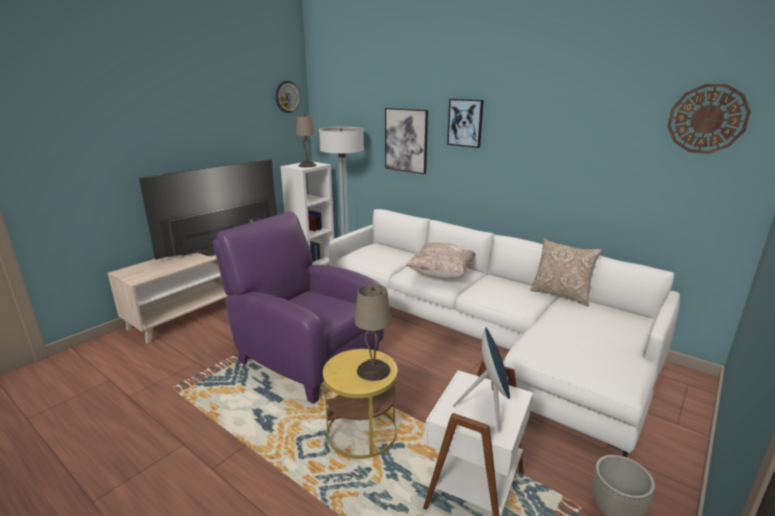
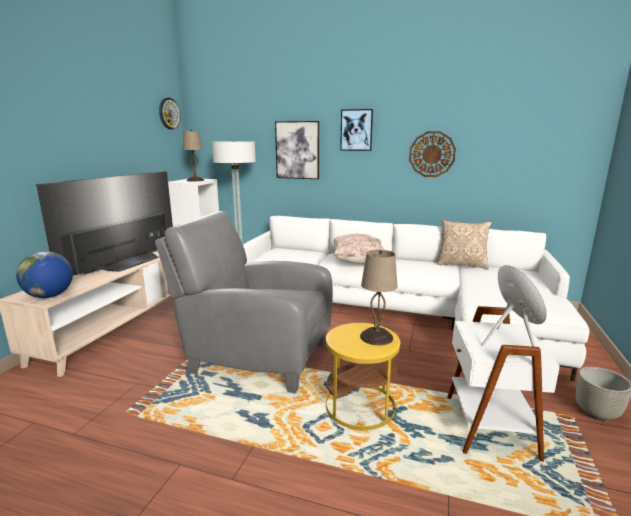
camera: 20 degrees left, 5 degrees down
purple armchair [213,212,384,404] -> grey armchair [155,211,333,393]
wall clock [667,84,751,154] -> wall clock moved to [409,131,456,177]
none -> globe [16,251,73,298]

